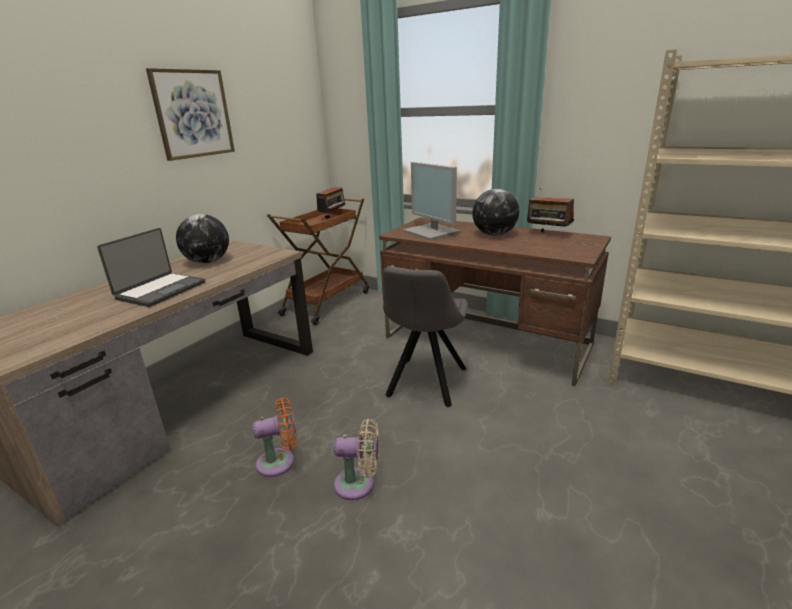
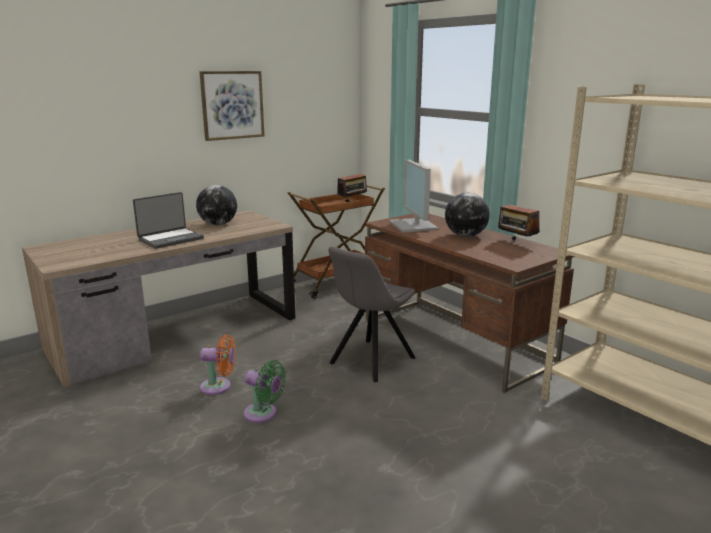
camera: 20 degrees right, 5 degrees down
beige fan [334,418,379,500] -> green fan [244,360,286,423]

